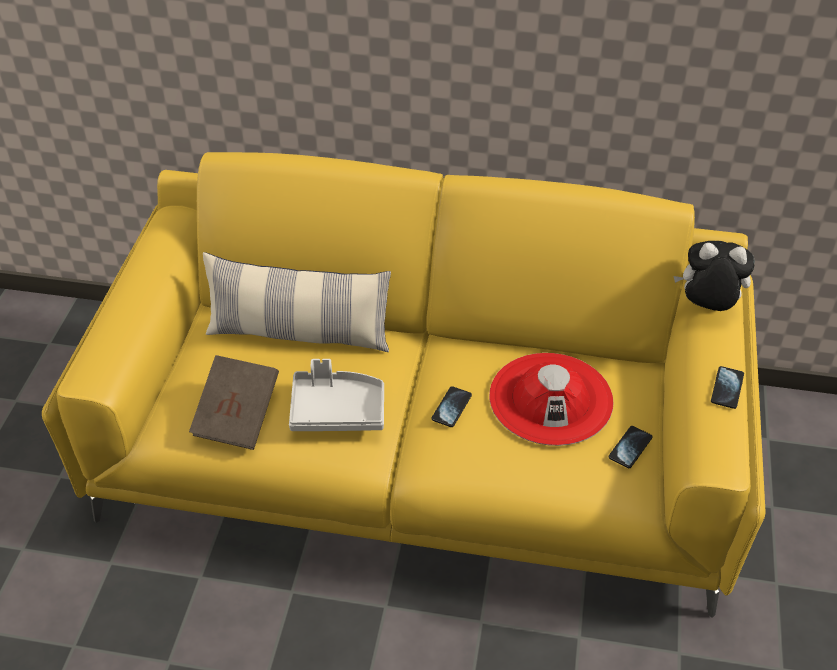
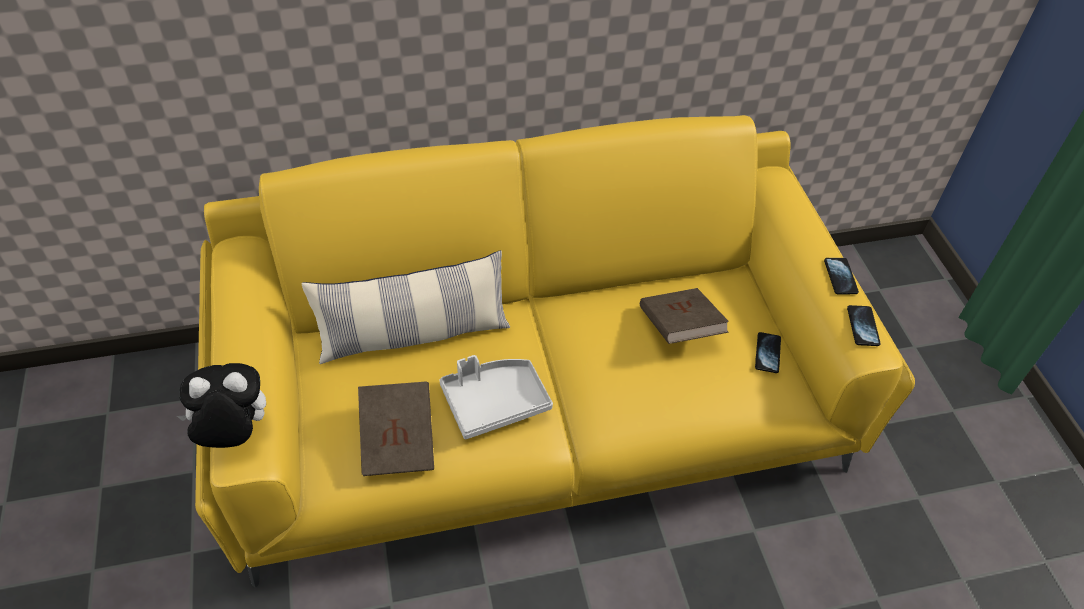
camera: 25 degrees left, 5 degrees up
phone [432,386,472,427] -> phone moved to [847,305,881,346]
red hat [489,353,613,446] -> brown book [640,288,729,344]
plush toy [673,241,755,311] -> plush toy moved to [177,363,266,448]

